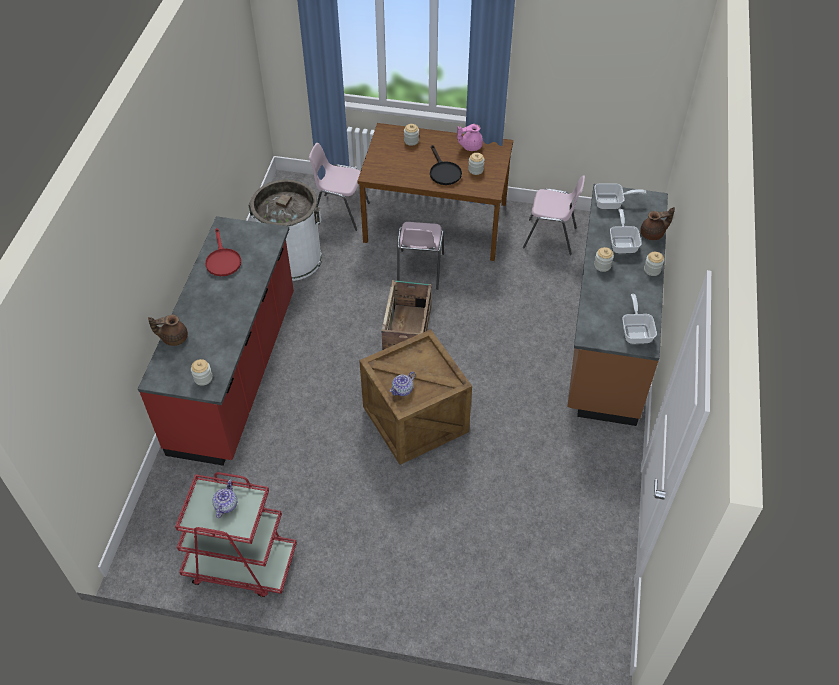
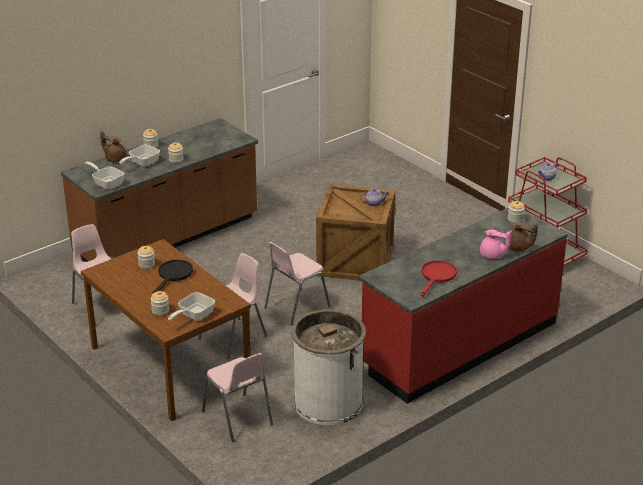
camera: 140 degrees left, 20 degrees down
crate [382,280,432,350] -> pink chair [264,242,330,326]
pink teapot [457,124,483,151] -> pink teapot moved to [480,229,512,259]
frying pan [622,294,657,344] -> frying pan moved to [168,292,215,321]

